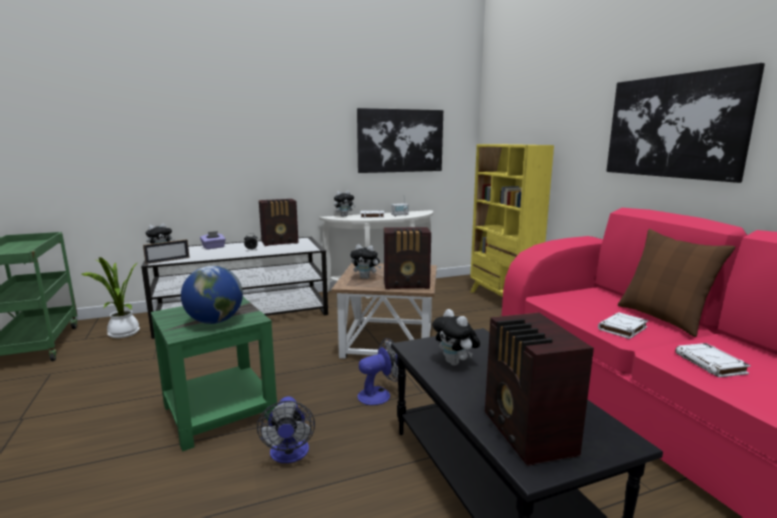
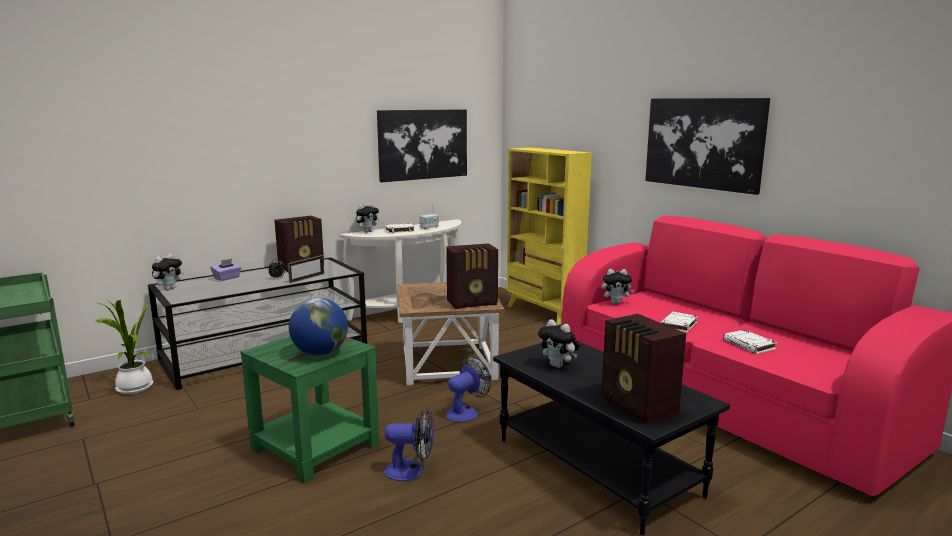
camera: 15 degrees left, 0 degrees up
picture frame [143,239,190,264] -> picture frame moved to [288,255,324,283]
fan [257,397,315,463] -> fan turned 60 degrees counterclockwise [385,408,434,481]
plush toy [350,244,381,279] -> plush toy moved to [602,269,635,304]
brown pillow [618,229,735,337] -> none

